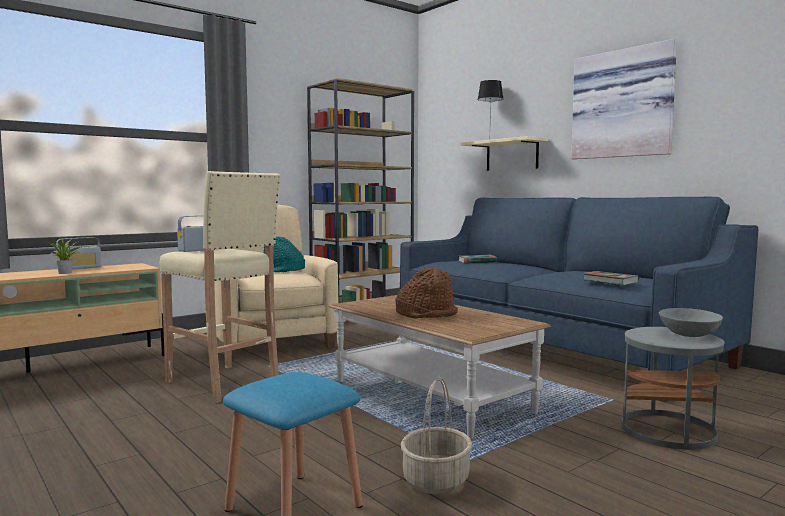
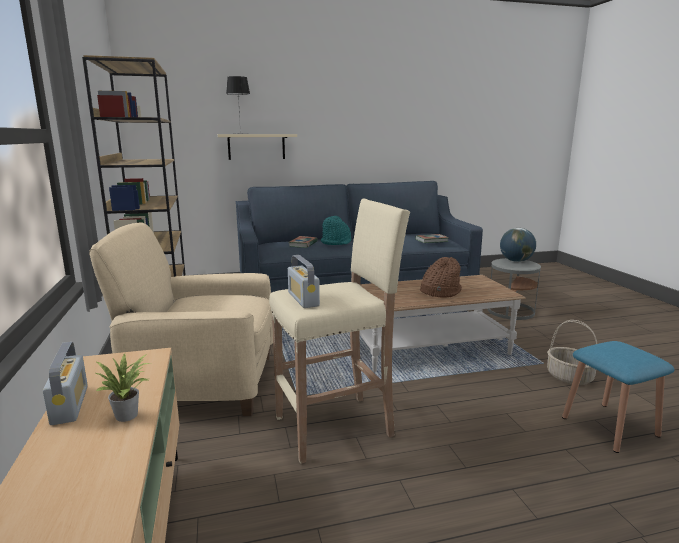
camera: 65 degrees left, 10 degrees up
turquoise hat [263,237,305,272] -> turquoise hat moved to [321,216,352,245]
picture [571,39,677,159] -> none
grey bowl [659,308,723,337] -> globe [500,228,536,262]

